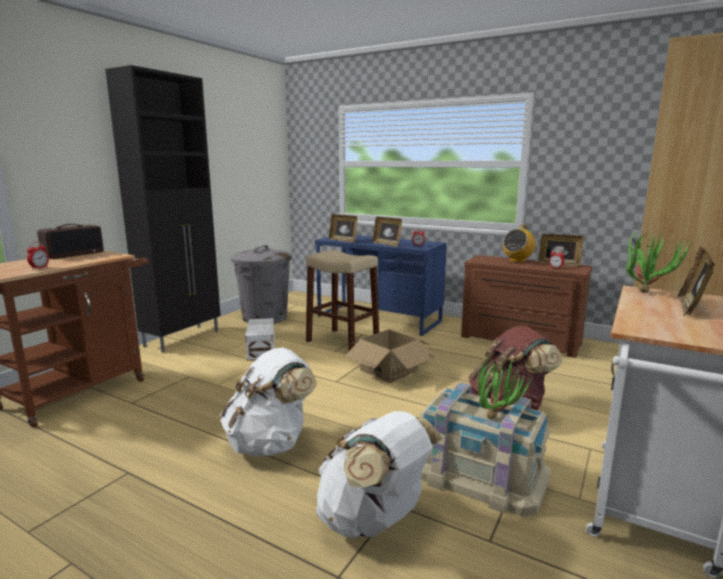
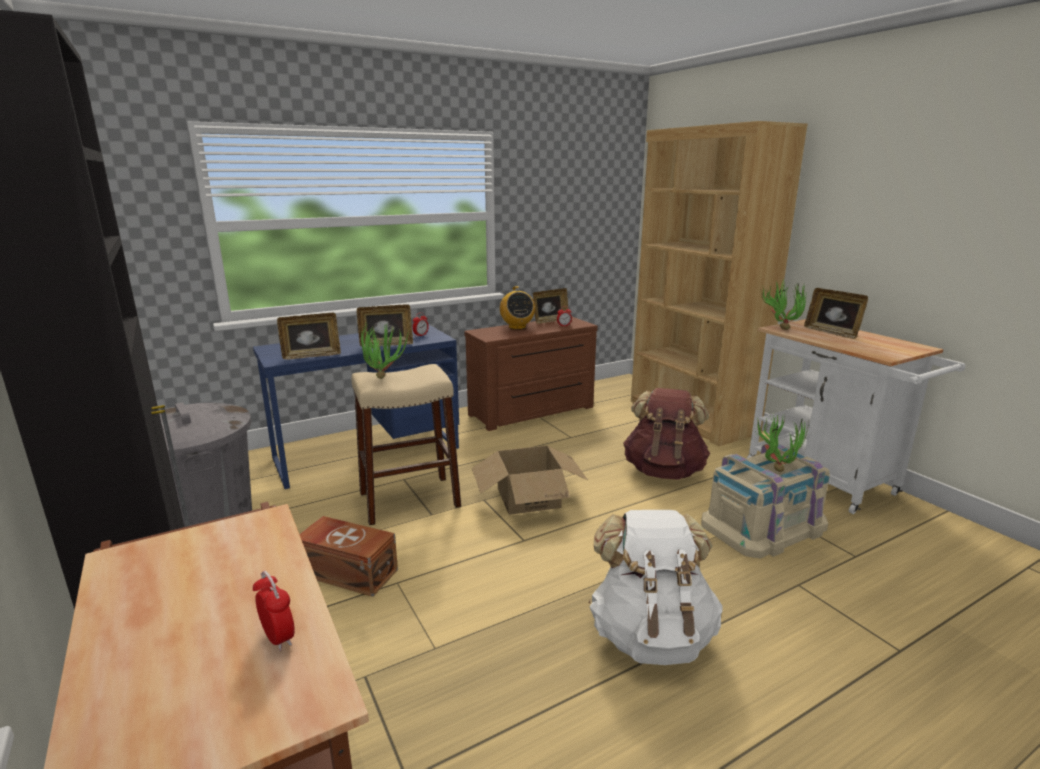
camera: 60 degrees left, 5 degrees up
radio [37,224,104,259] -> none
white storage box [245,318,275,361] -> brown storage box [299,516,398,597]
white backpack [316,411,443,538] -> none
none -> potted plant [361,322,408,379]

